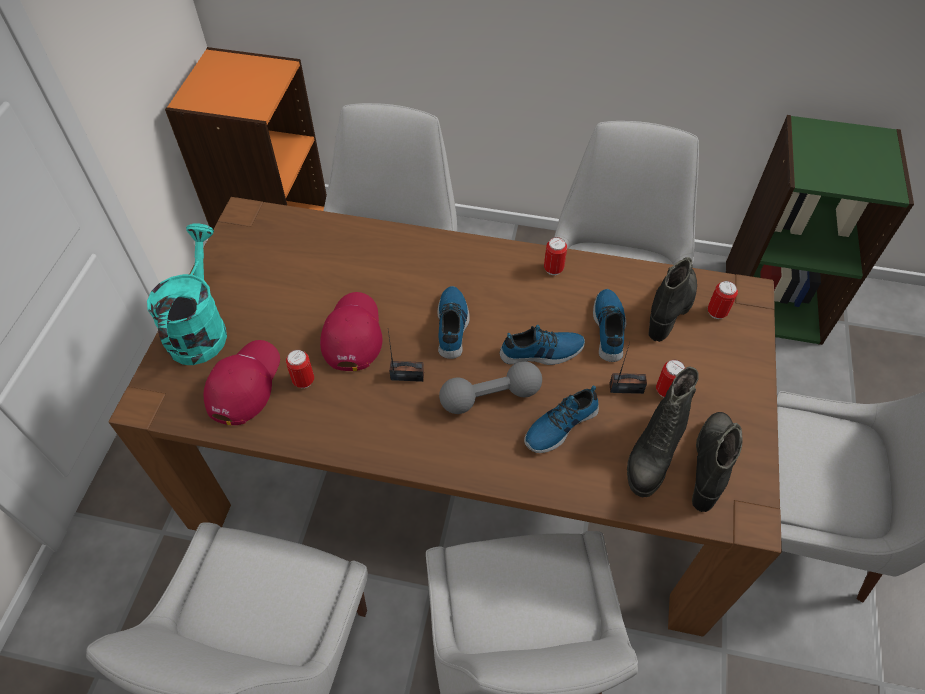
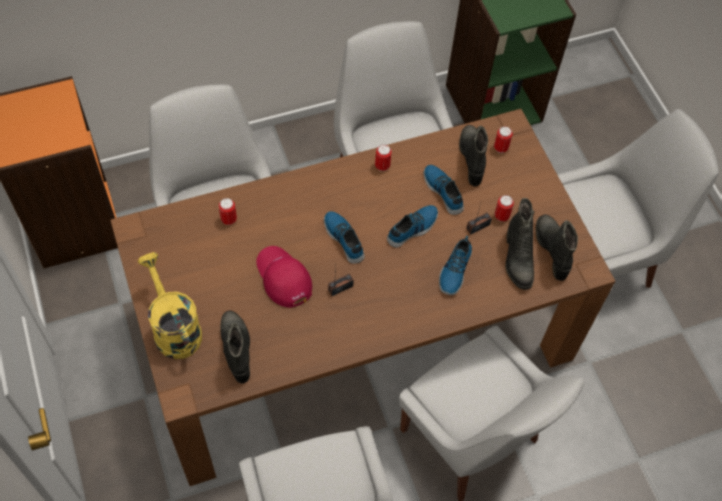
camera: 35 degrees left, 5 degrees up
turquoise watering can [147,223,227,365] -> yellow watering can [138,252,202,359]
red cap [203,340,280,425] -> black boot [220,311,250,384]
can [286,350,314,388] -> can moved to [219,198,237,225]
grey dumbbell [439,361,542,414] -> none

